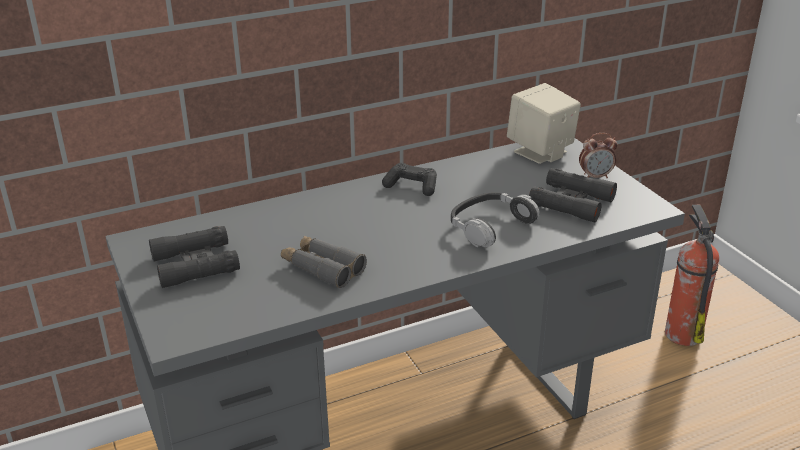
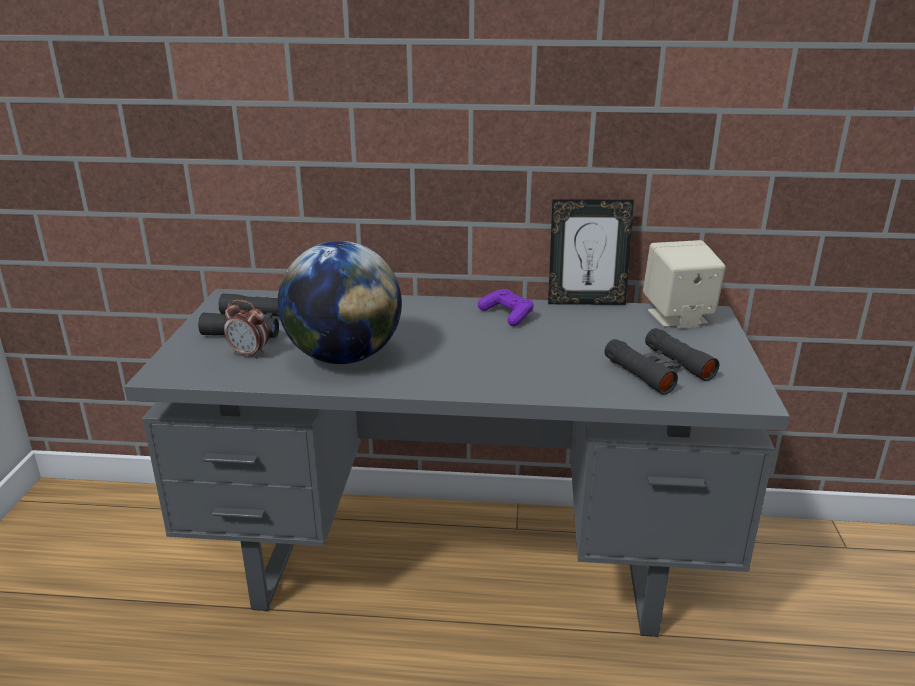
camera: 30 degrees right, 5 degrees down
grey binoculars [281,236,367,288] -> globe [278,241,402,364]
black game controller [382,163,437,196] -> purple game controller [478,289,534,326]
headphones [451,192,540,247] -> none
alarm clock [579,133,618,178] -> alarm clock moved to [224,300,269,359]
fire extinguisher [665,205,719,346] -> none
none -> picture frame [548,199,634,305]

